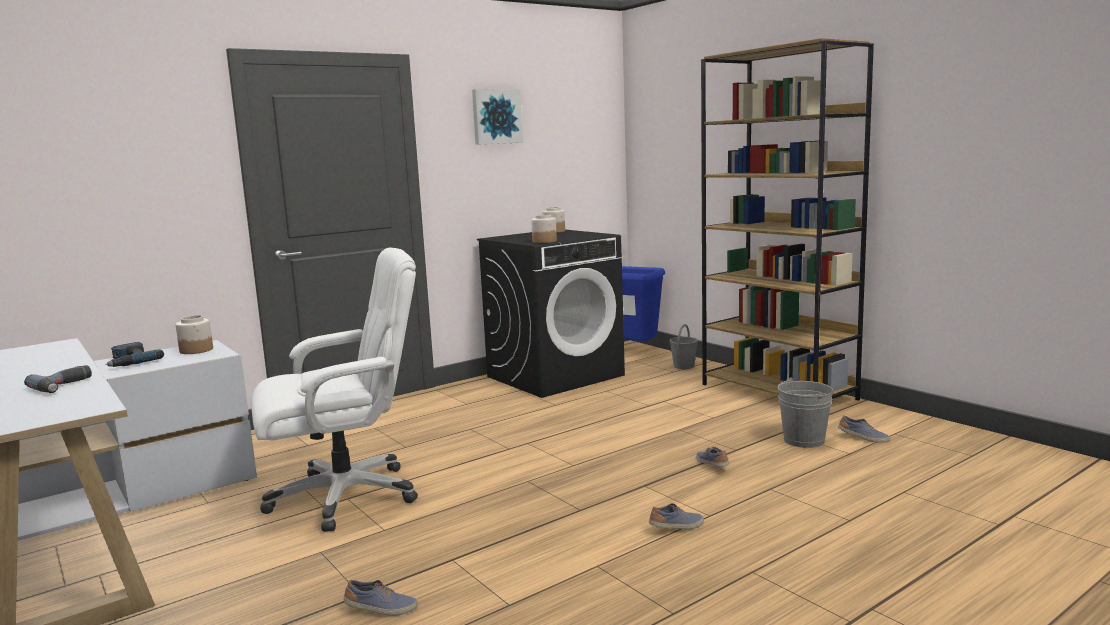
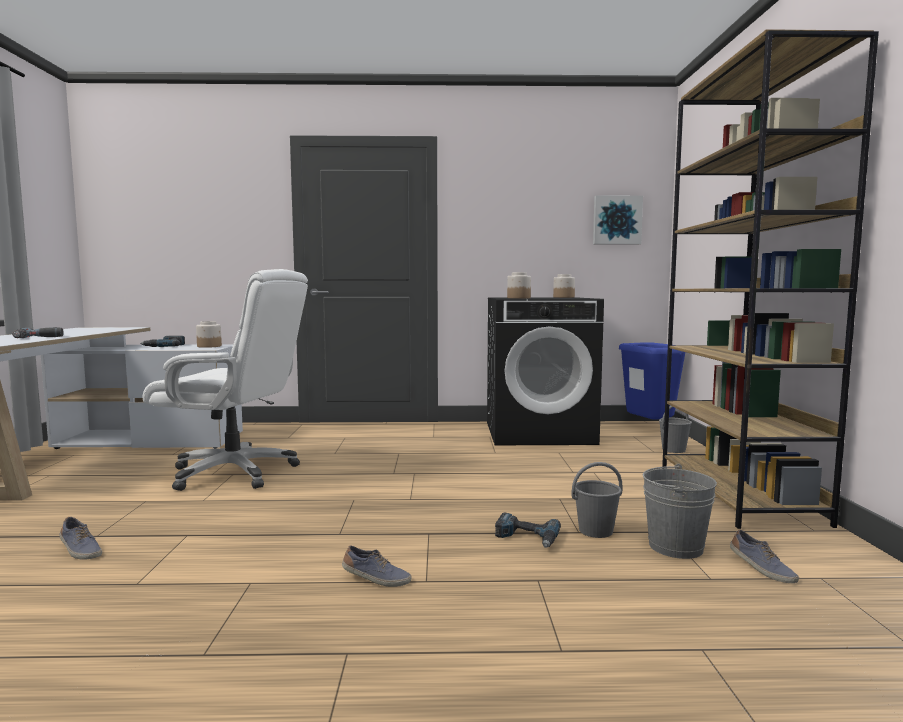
camera: 35 degrees right, 5 degrees down
picture [472,89,523,145] -> picture moved to [593,196,643,244]
shoe [696,447,730,467] -> power drill [495,513,561,548]
none -> grey bucket [572,462,623,538]

